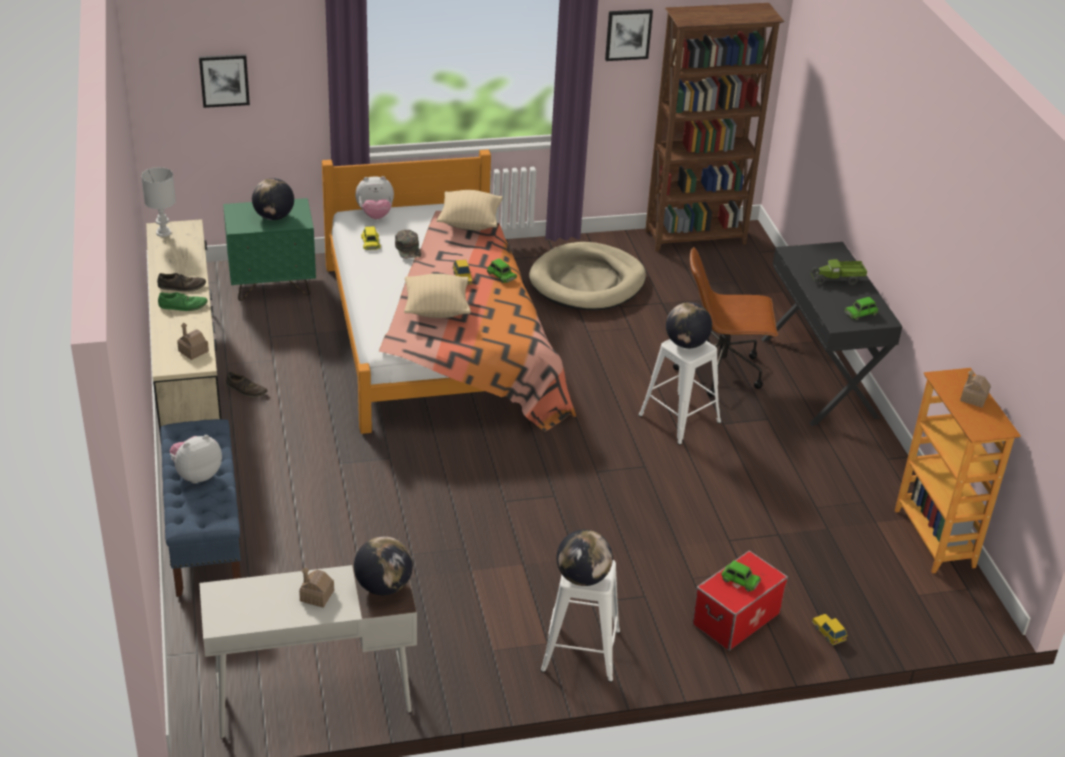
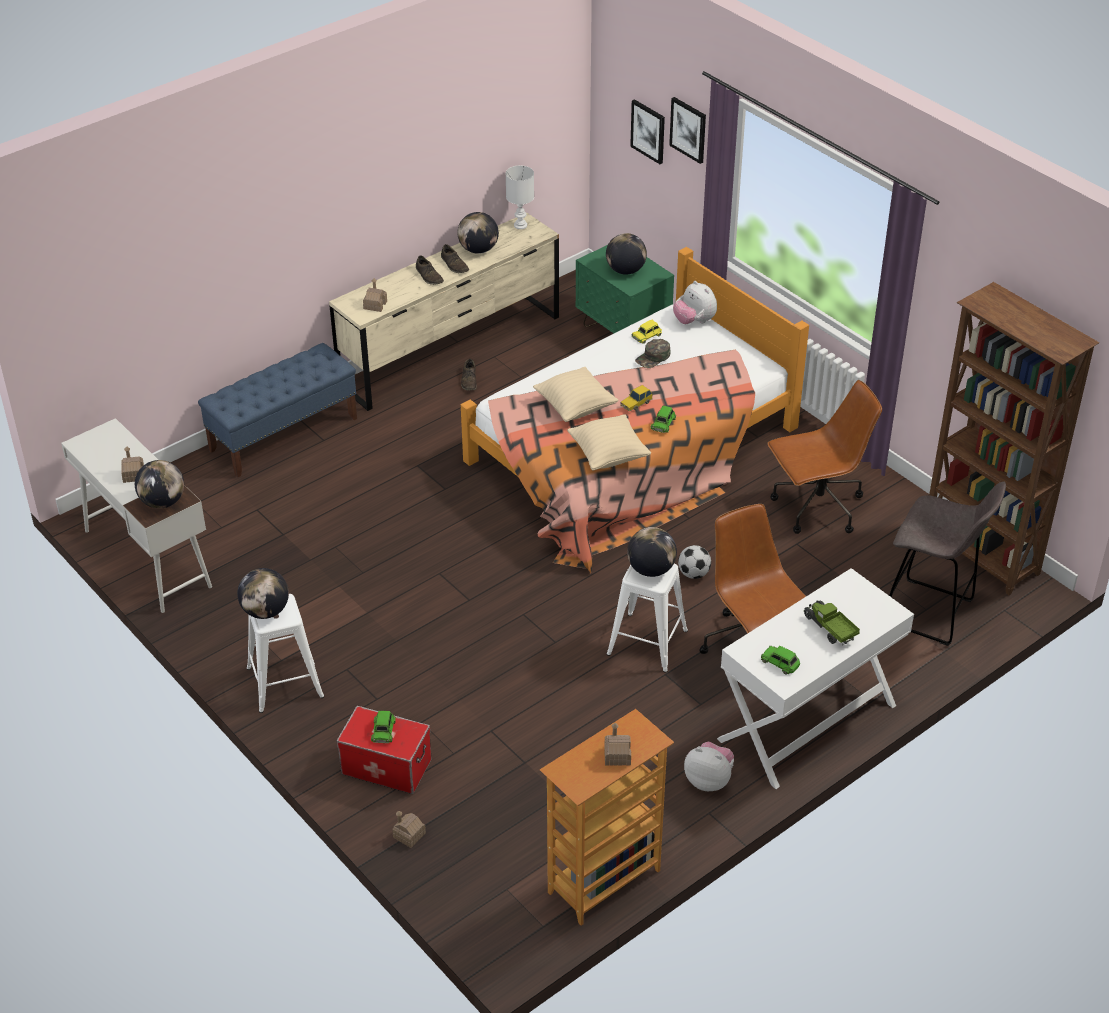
camera: 65 degrees right, 5 degrees up
green shoe [158,292,208,311] -> brown shoe [416,256,444,285]
plush toy [170,435,222,483] -> plush toy moved to [684,742,734,791]
beige pillow [437,190,503,230] -> beige pillow moved to [567,414,651,471]
beige dog bed [529,242,646,310] -> brown office chair [767,380,882,534]
picture [605,9,653,61] -> picture moved to [669,97,706,164]
black desk [761,242,903,426] -> white desk [717,568,914,789]
toy car [812,614,847,646] -> toy house [393,811,426,848]
none -> globe [457,212,499,254]
none -> football [678,545,711,579]
none -> grey stool [889,482,1006,646]

